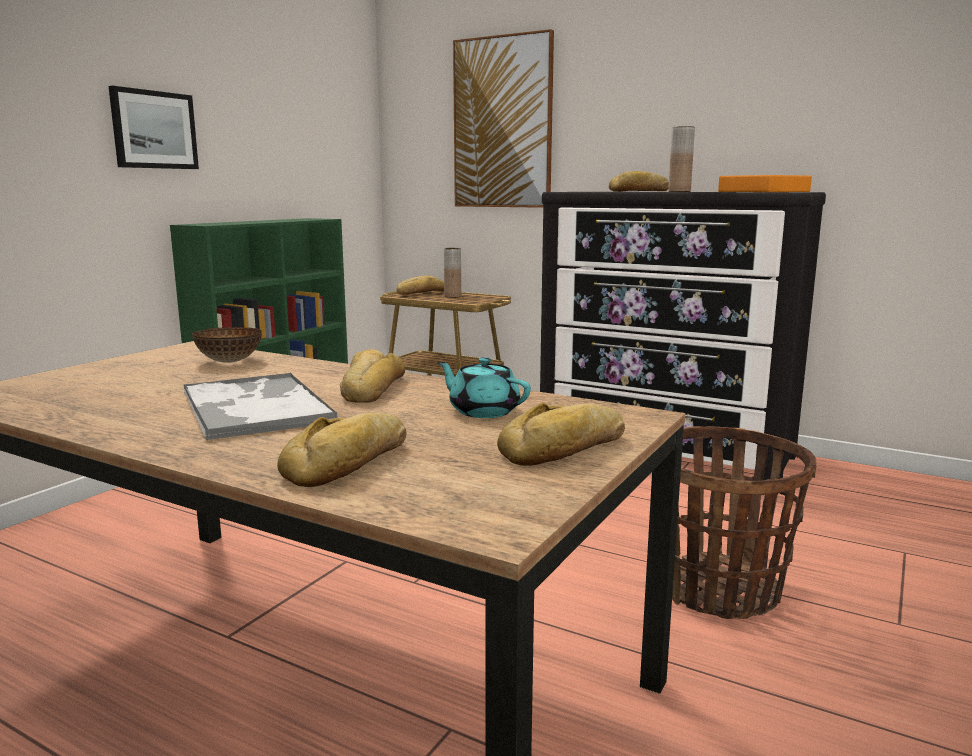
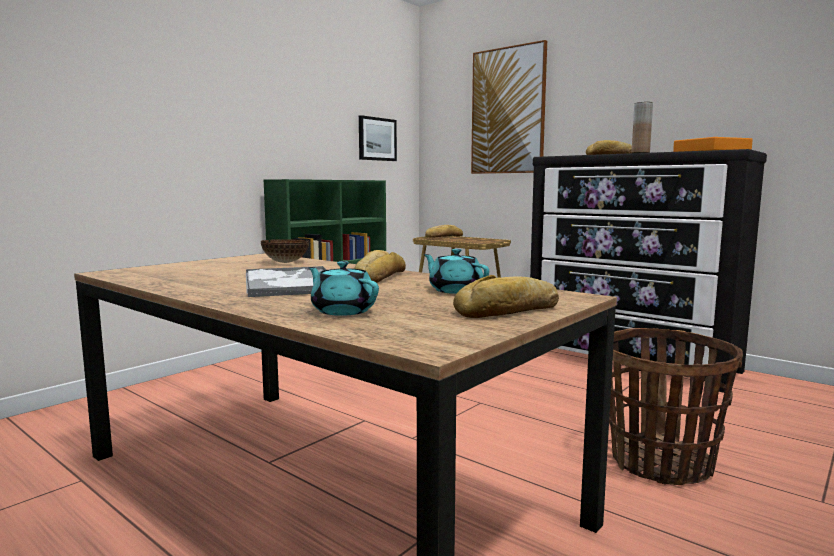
camera: 10 degrees right, 5 degrees down
picture [108,86,199,169] -> picture moved to [359,115,397,161]
bread [277,413,407,487] -> turquoise teapot [308,261,379,316]
brown vase [444,248,461,298] -> none

